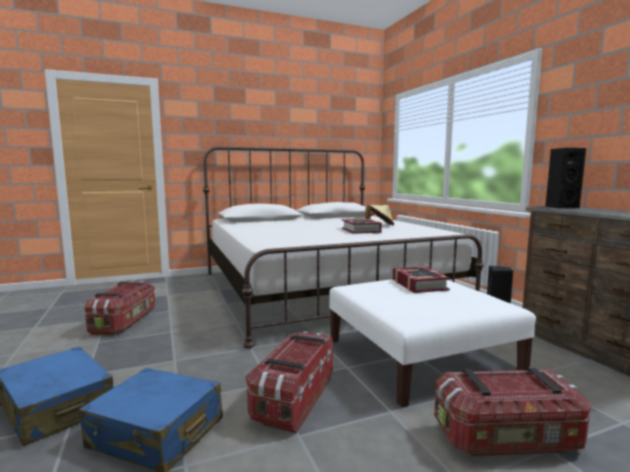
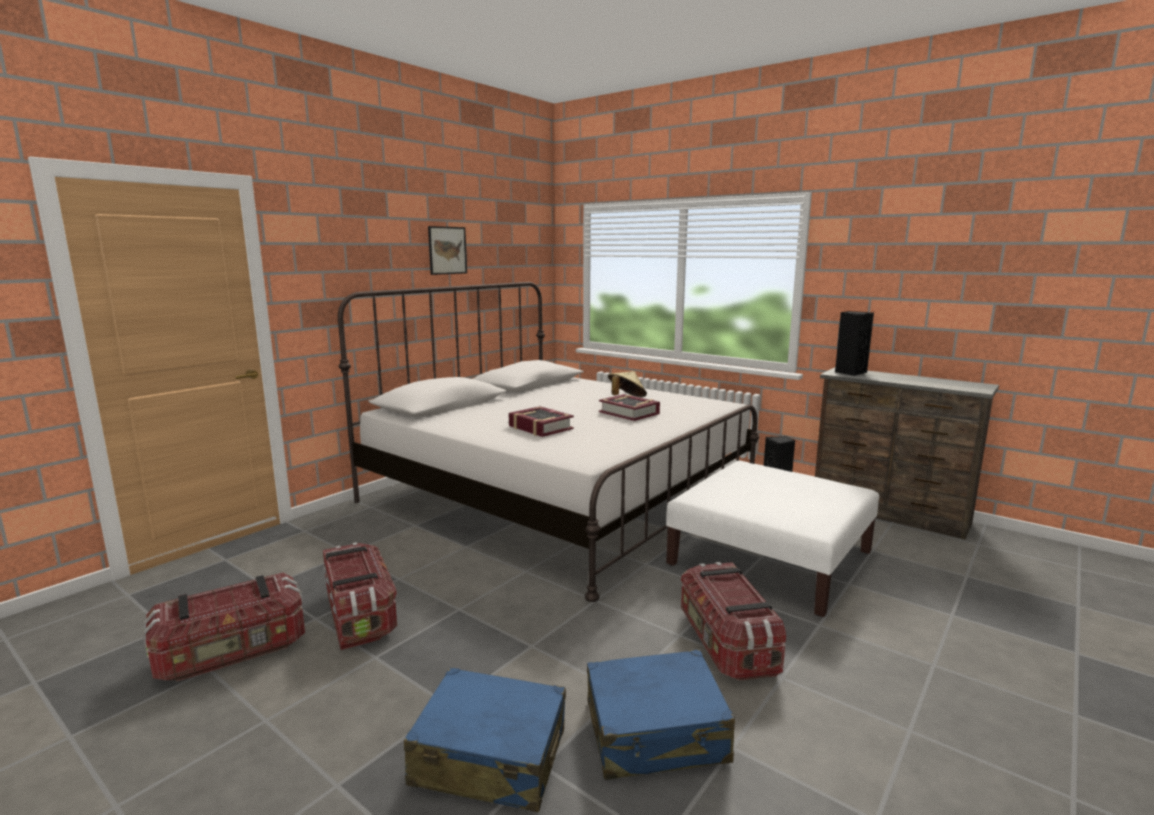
camera: 30 degrees left, 5 degrees up
book [393,266,450,293] -> book moved to [509,406,574,437]
storage box [434,368,591,456] -> storage box moved to [143,573,305,682]
none -> picture [428,226,467,275]

